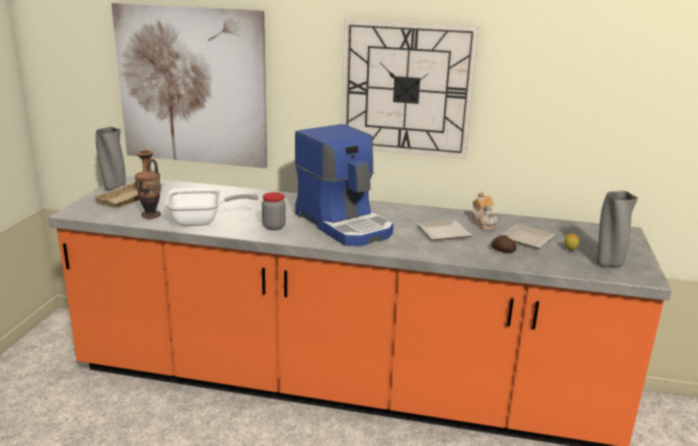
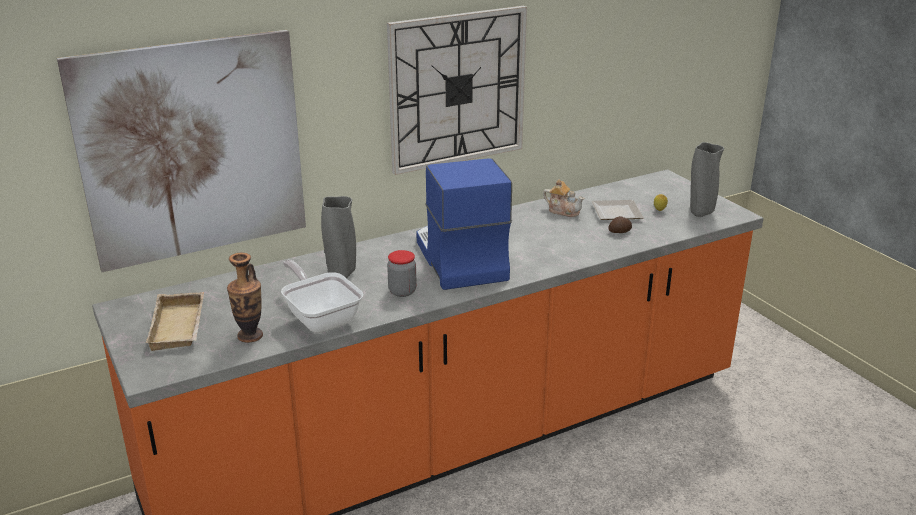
camera: 40 degrees left, 5 degrees up
grey vase [96,127,126,190] -> grey vase moved to [321,196,356,278]
frying pan [165,188,259,226] -> frying pan turned 75 degrees counterclockwise [281,260,363,333]
coffee machine [295,124,394,246] -> coffee machine turned 120 degrees counterclockwise [416,158,512,290]
plate [417,220,472,240] -> none

